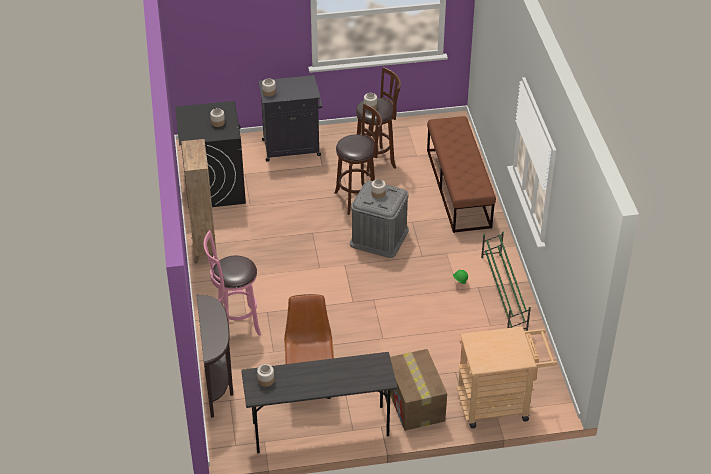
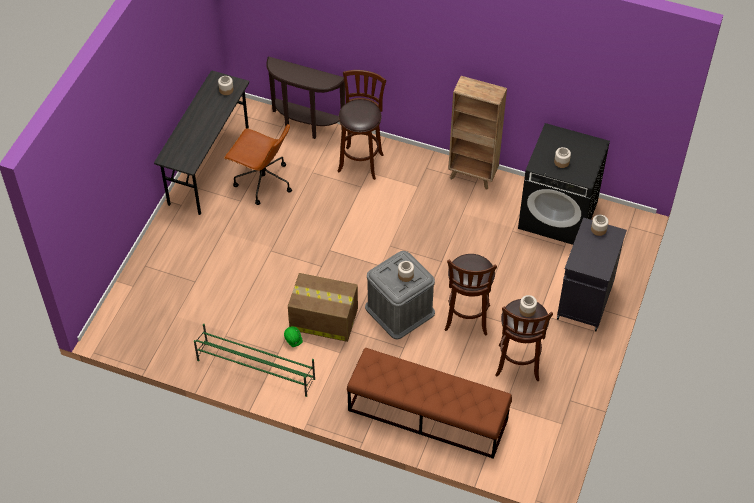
camera: 120 degrees right, 10 degrees up
pink stool [204,230,261,335] -> brown stool [337,70,386,180]
cardboard box [390,349,447,431] -> cardboard box moved to [288,273,358,342]
beige cart [457,326,557,428] -> none

